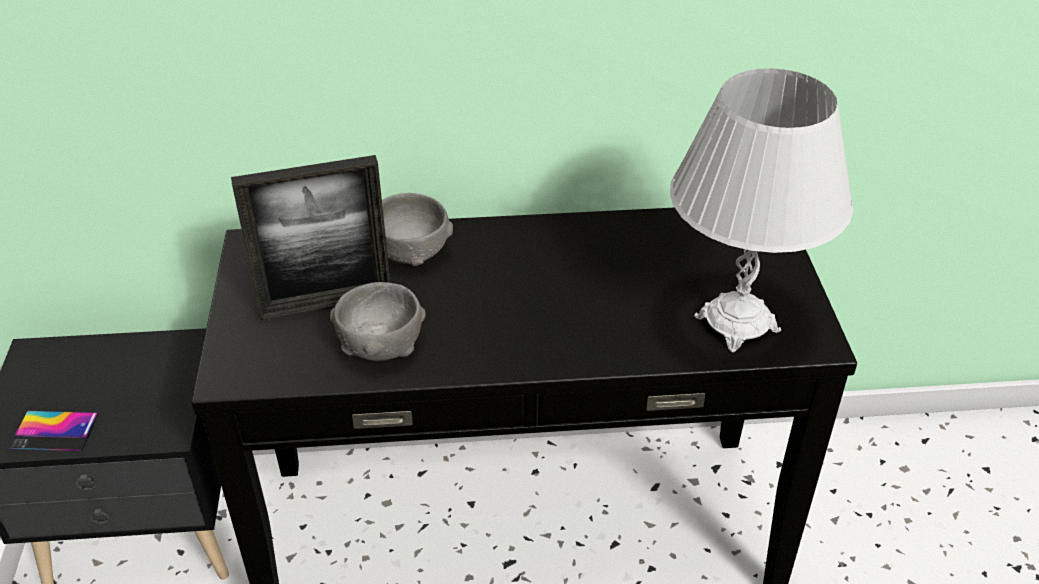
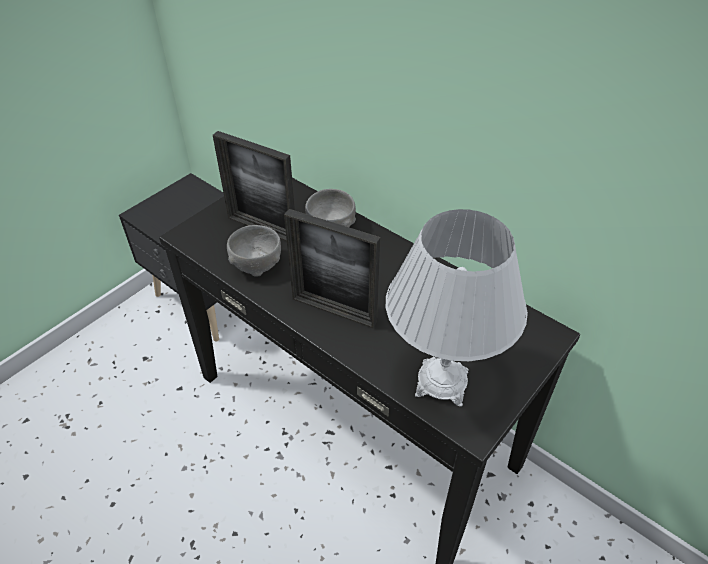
camera: 45 degrees right, 5 degrees up
phone [9,411,98,451] -> none
none -> picture frame [284,209,380,328]

